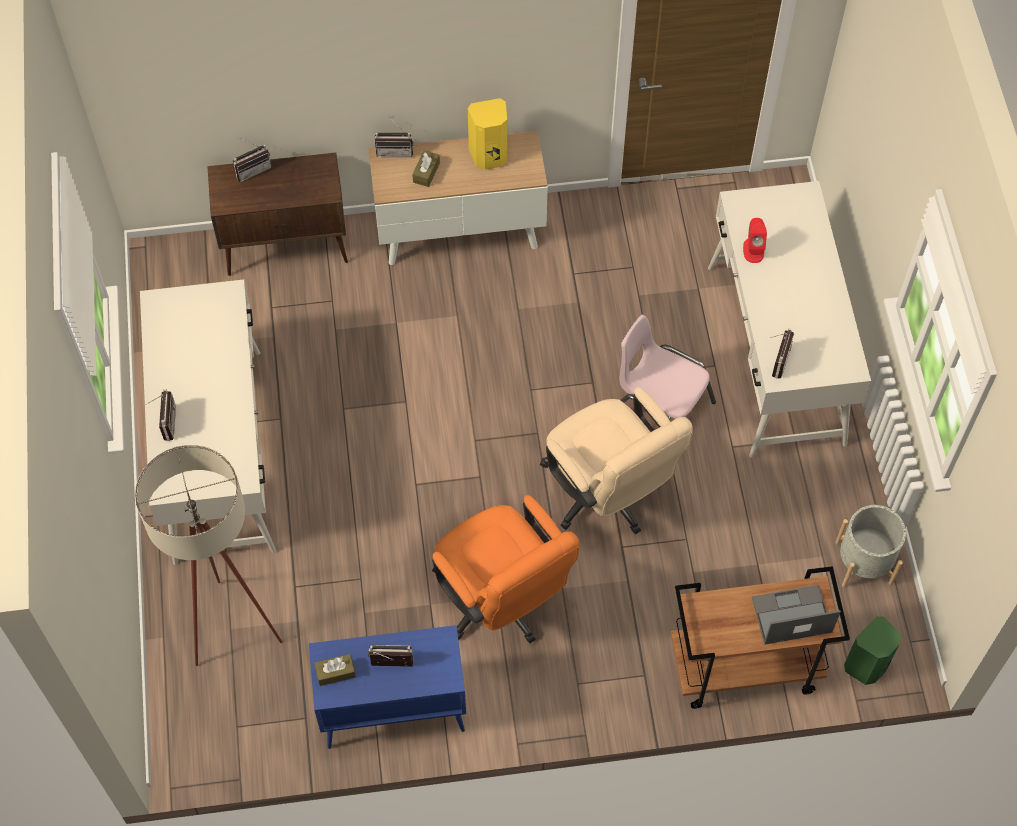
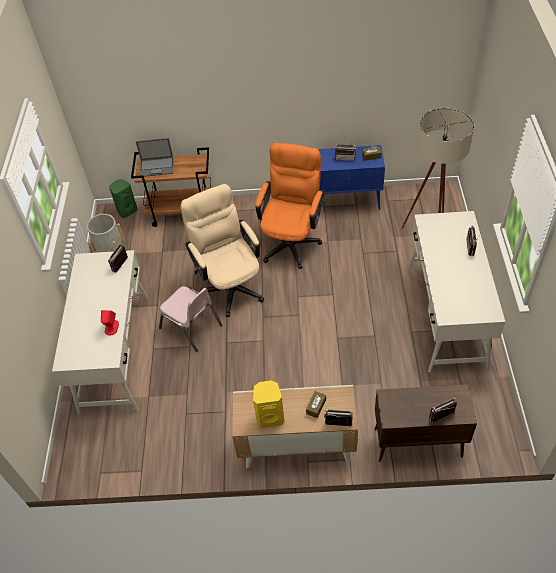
camera: 170 degrees left, 10 degrees down
orange office chair [432,495,579,644] -> orange office chair turned 45 degrees clockwise [255,143,325,269]

